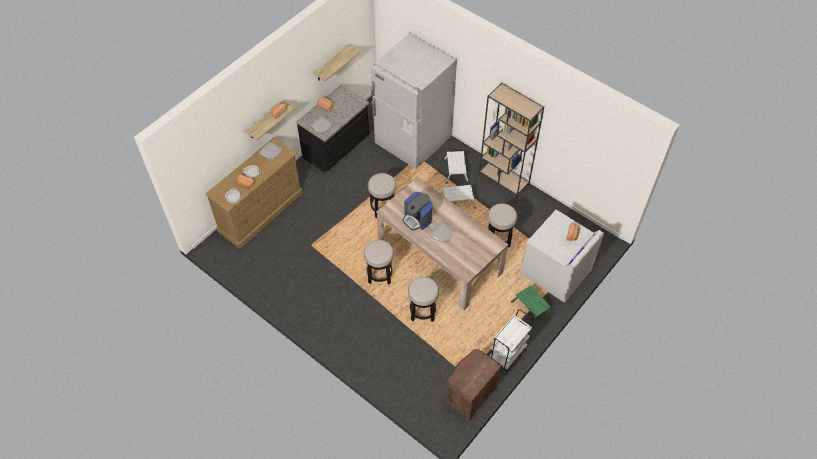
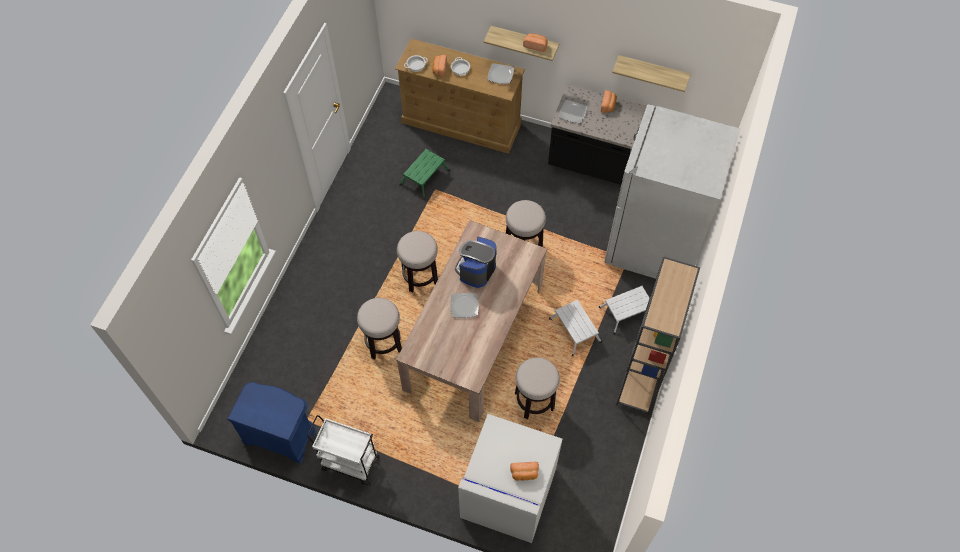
camera: 70 degrees right, 5 degrees up
brown nightstand [446,349,502,422] -> blue nightstand [227,382,316,464]
green step ladder [511,285,553,327] -> green step ladder moved to [399,149,450,200]

